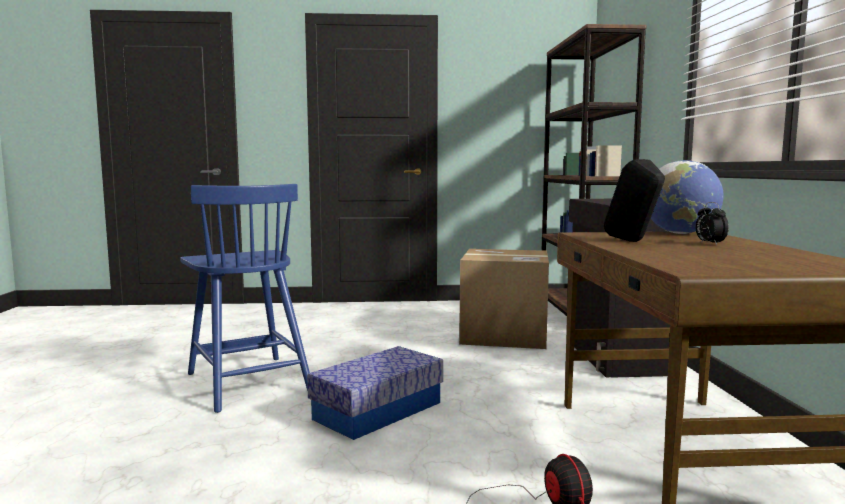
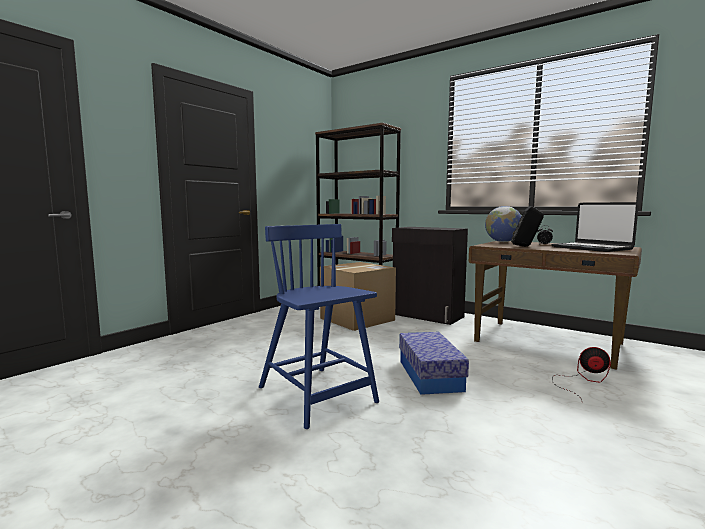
camera: 50 degrees left, 0 degrees up
blue chair [180,184,310,413] -> blue chair turned 135 degrees counterclockwise [259,224,379,429]
none -> laptop [551,202,639,252]

